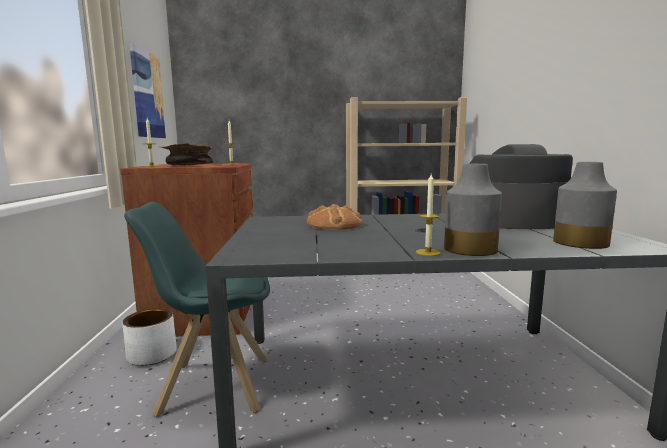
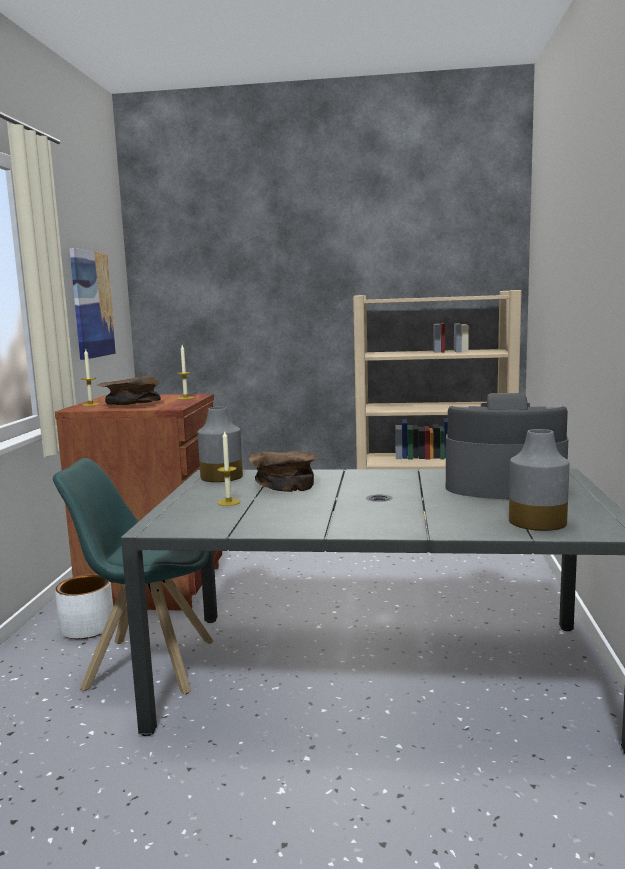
camera: 10 degrees right, 0 degrees up
bread [307,204,363,230] -> brown bowl [249,451,319,492]
candle [416,174,441,256] -> candle moved to [217,430,240,506]
grey vase [444,164,502,256] -> grey vase moved to [198,407,243,482]

